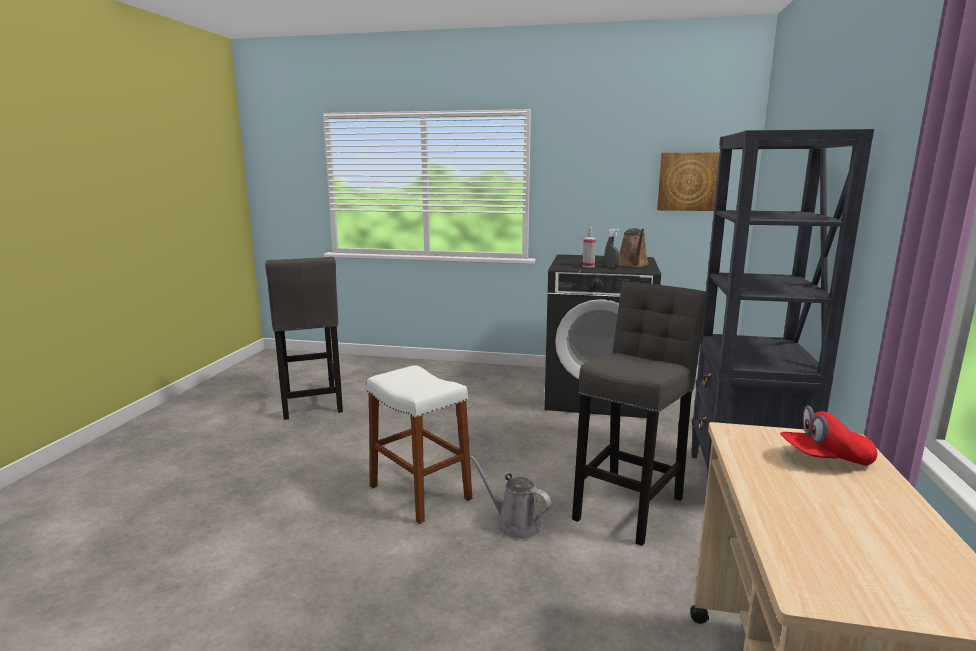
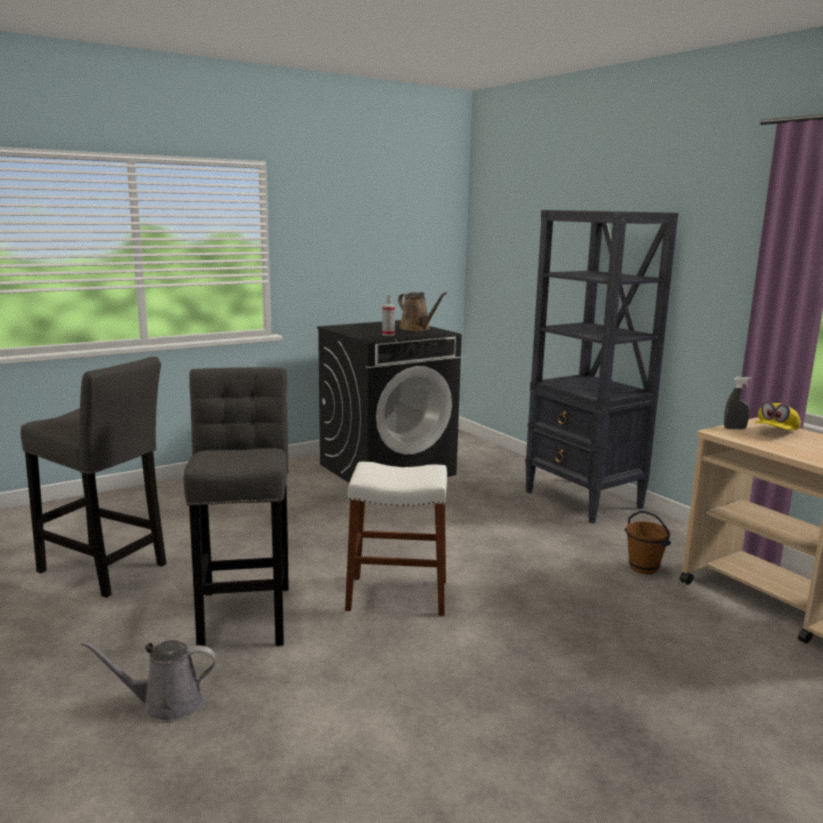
camera: 45 degrees left, 0 degrees up
grey watering can [470,455,552,540] -> grey watering can moved to [80,640,216,722]
grey stool [572,282,708,546] -> grey stool moved to [183,367,289,646]
grey spray bottle [605,229,619,268] -> grey spray bottle moved to [724,377,752,430]
picture [657,152,720,211] -> none
red cap [780,406,877,466] -> yellow cap [754,401,801,430]
none -> brown bucket [625,511,671,574]

